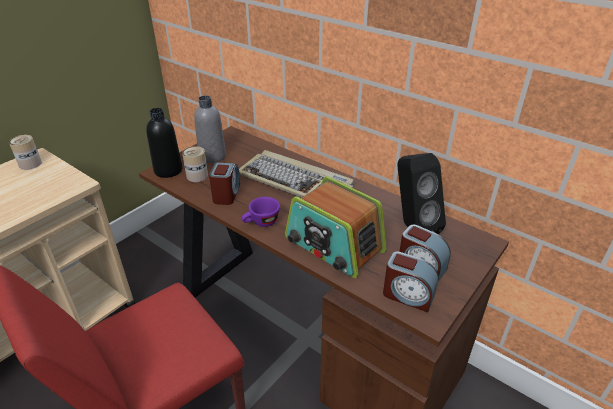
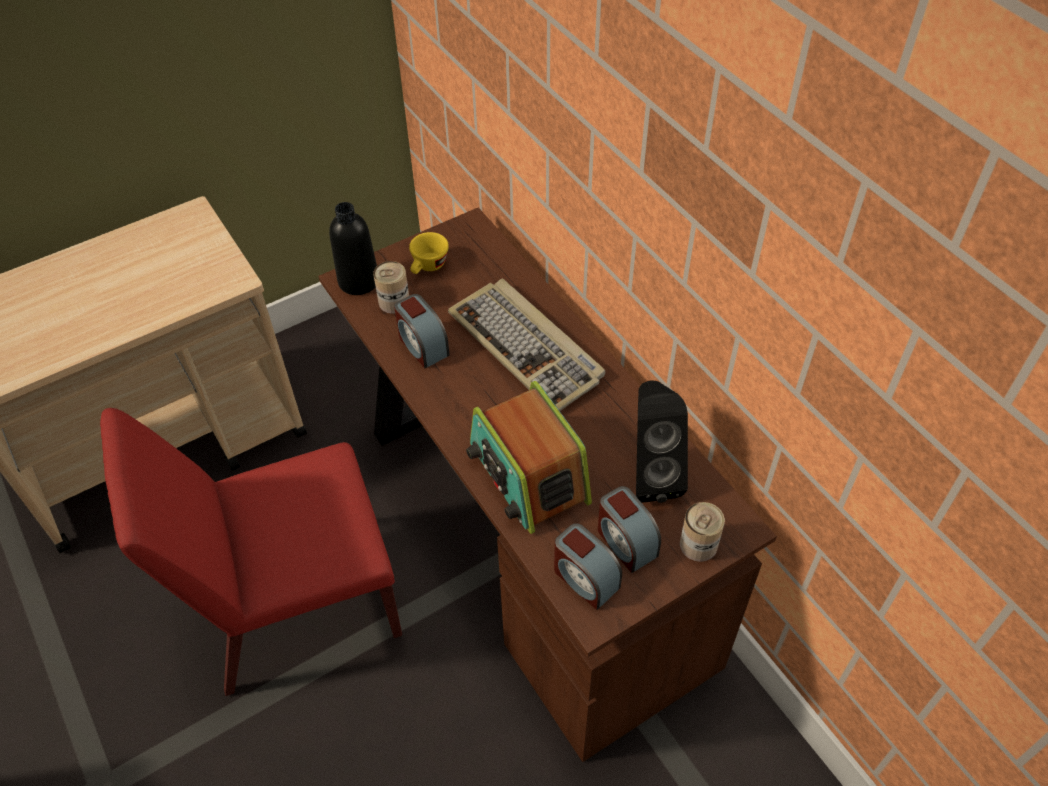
camera: 20 degrees right, 15 degrees up
can [9,135,42,170] -> can moved to [680,502,725,562]
grey bottle [194,96,226,163] -> yellow cup [409,232,449,274]
alarm clock [209,162,240,205] -> alarm clock turned 120 degrees clockwise [394,294,450,368]
purple cup [241,197,280,227] -> none

